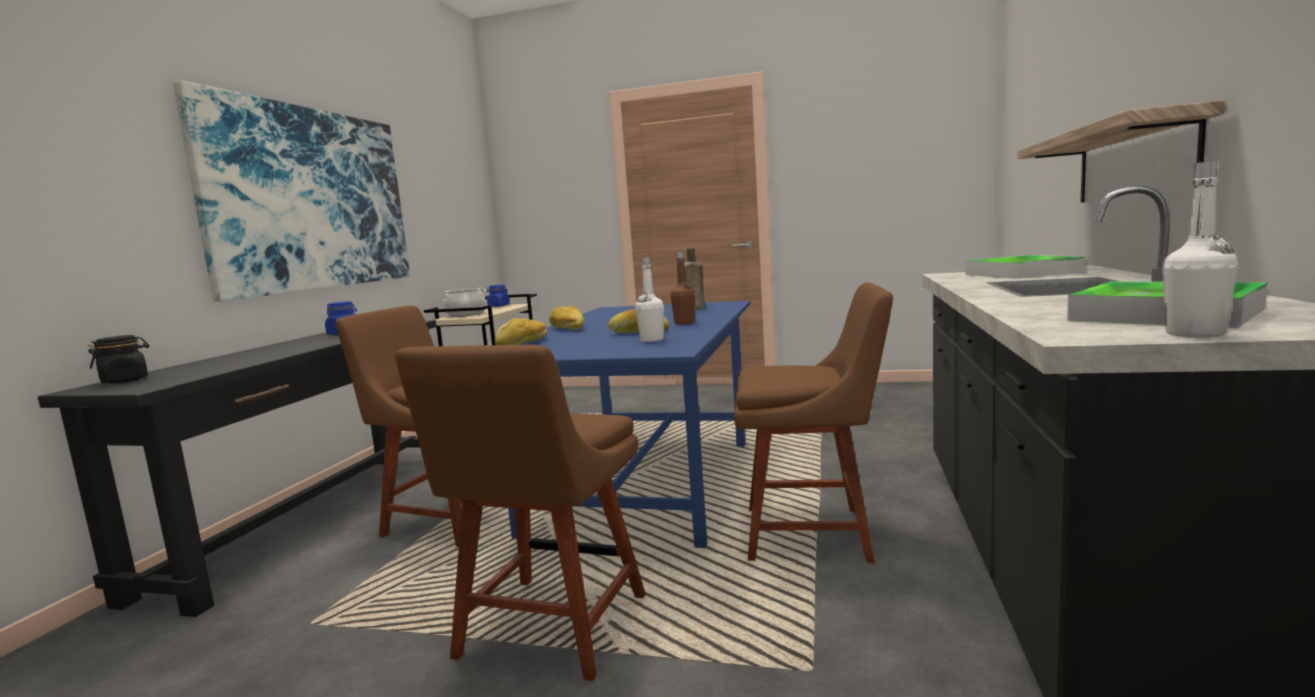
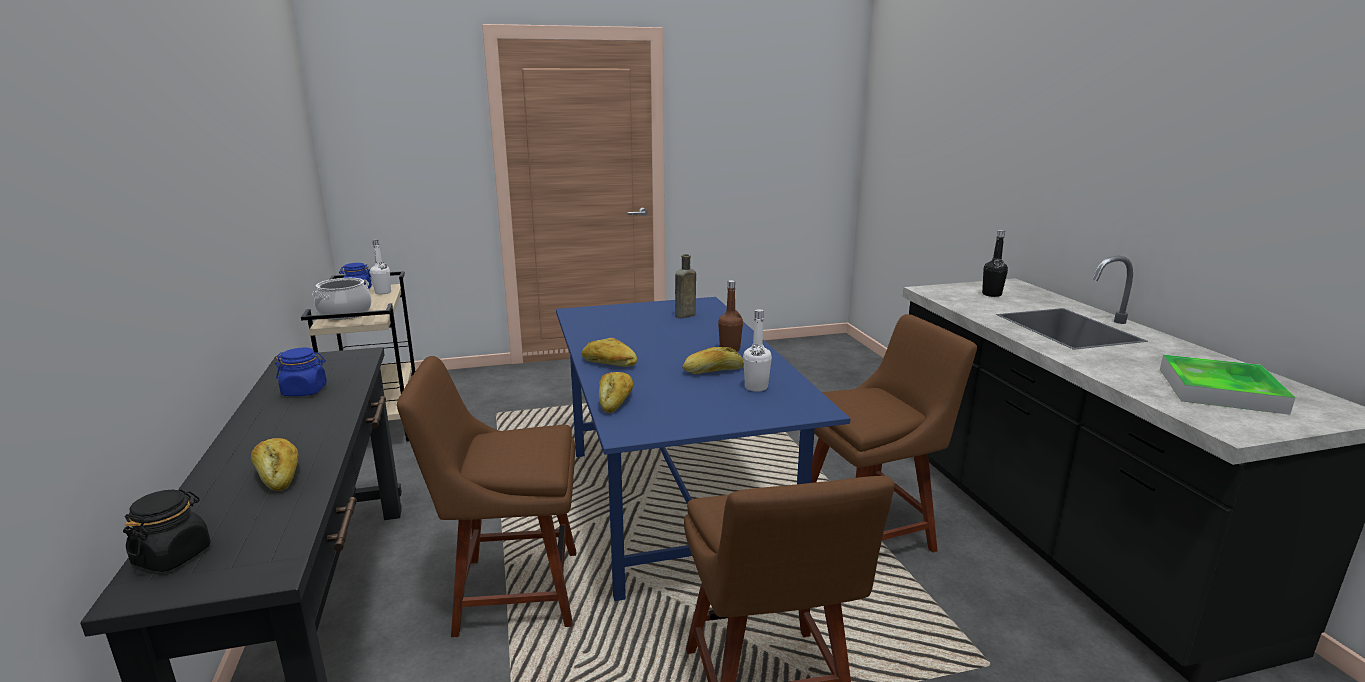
camera: 30 degrees left, 10 degrees up
picture [173,80,410,302] -> none
tray [966,255,1085,279] -> black bottle [982,230,1008,297]
shelf [1017,100,1225,203] -> none
white bottle [1162,161,1238,338] -> white bottle moved to [370,239,391,294]
none -> bread [251,438,298,491]

